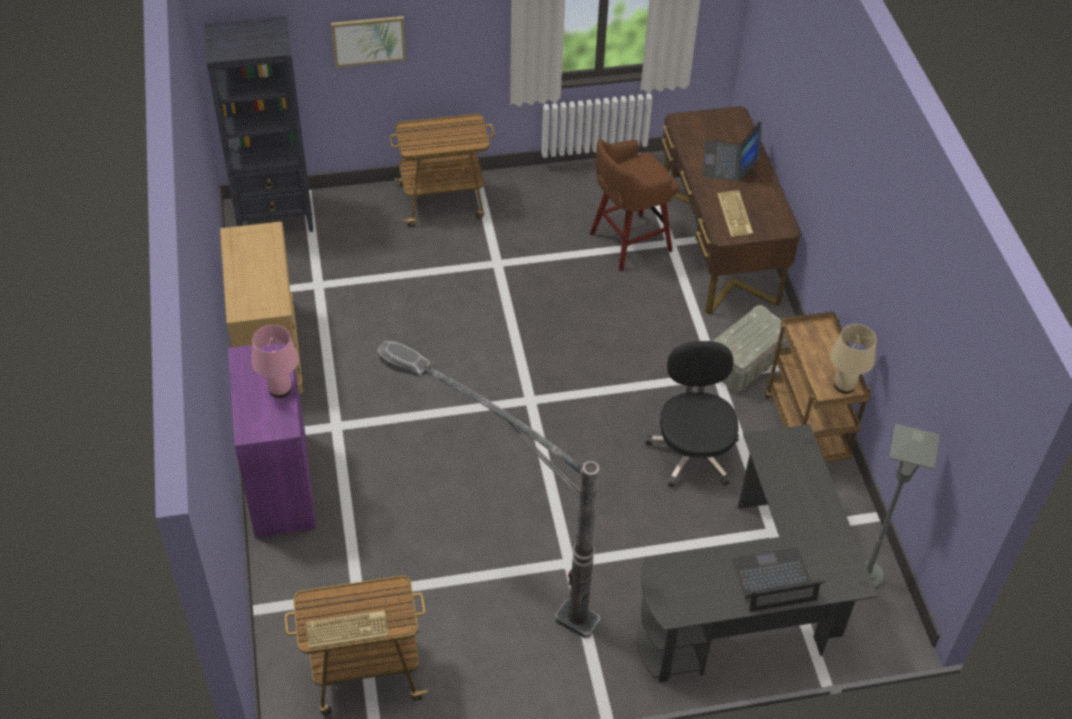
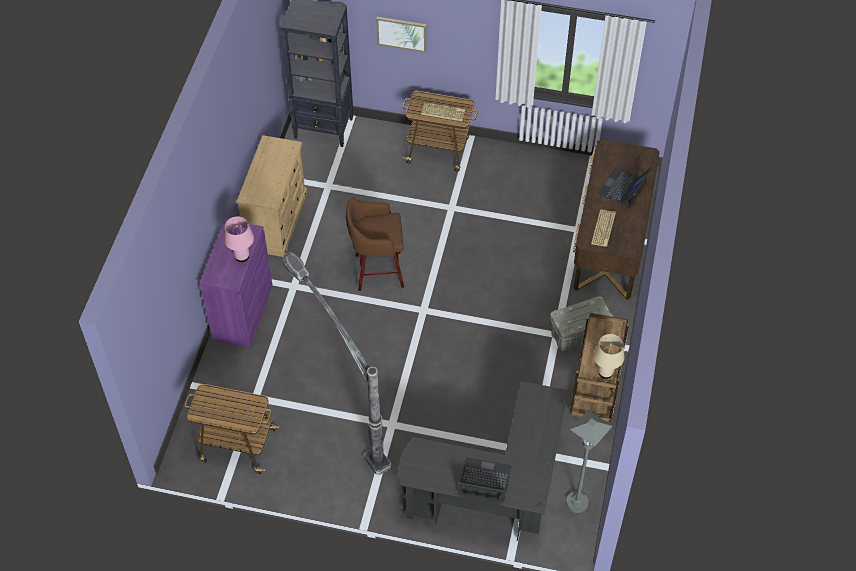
camera: 25 degrees right, 5 degrees up
keyboard [306,610,388,648] -> keyboard moved to [421,102,465,121]
brown stool [590,139,680,271] -> brown stool moved to [346,197,404,291]
black office chair [645,341,739,487] -> none

